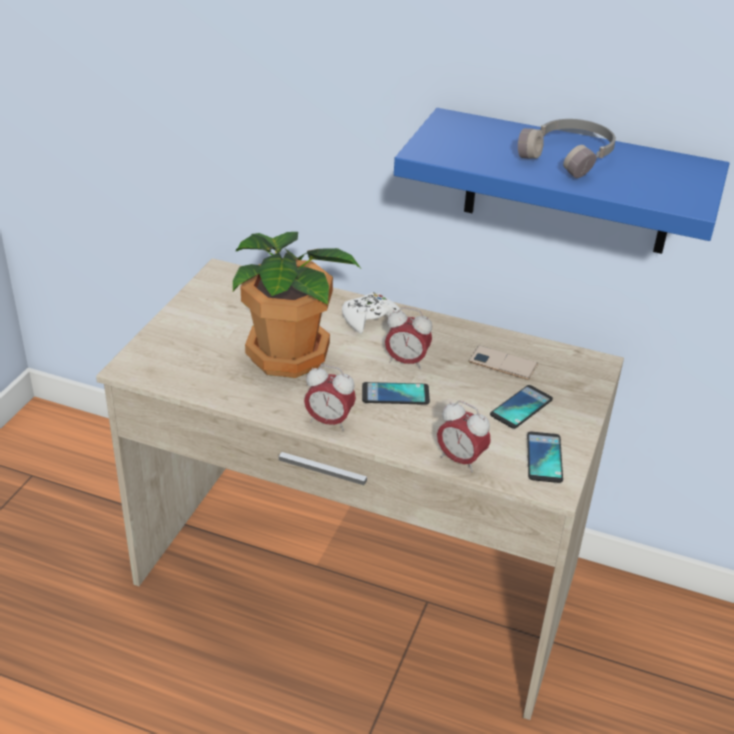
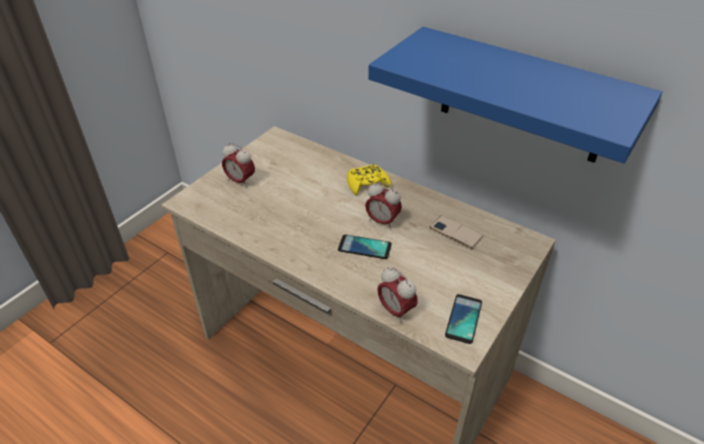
camera: 15 degrees right, 5 degrees up
potted plant [233,232,361,378] -> none
alarm clock [304,365,356,431] -> alarm clock moved to [222,143,255,188]
white game controller [342,292,402,334] -> yellow game controller [347,164,391,195]
phone [490,385,553,429] -> none
grey headphones [518,119,616,178] -> none

